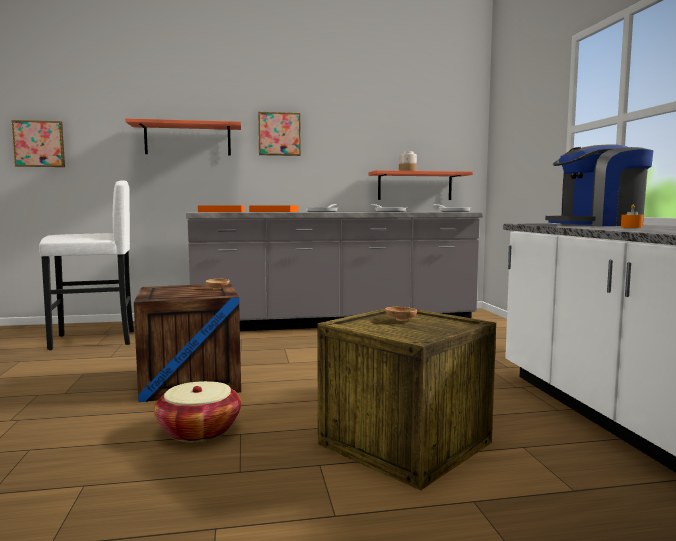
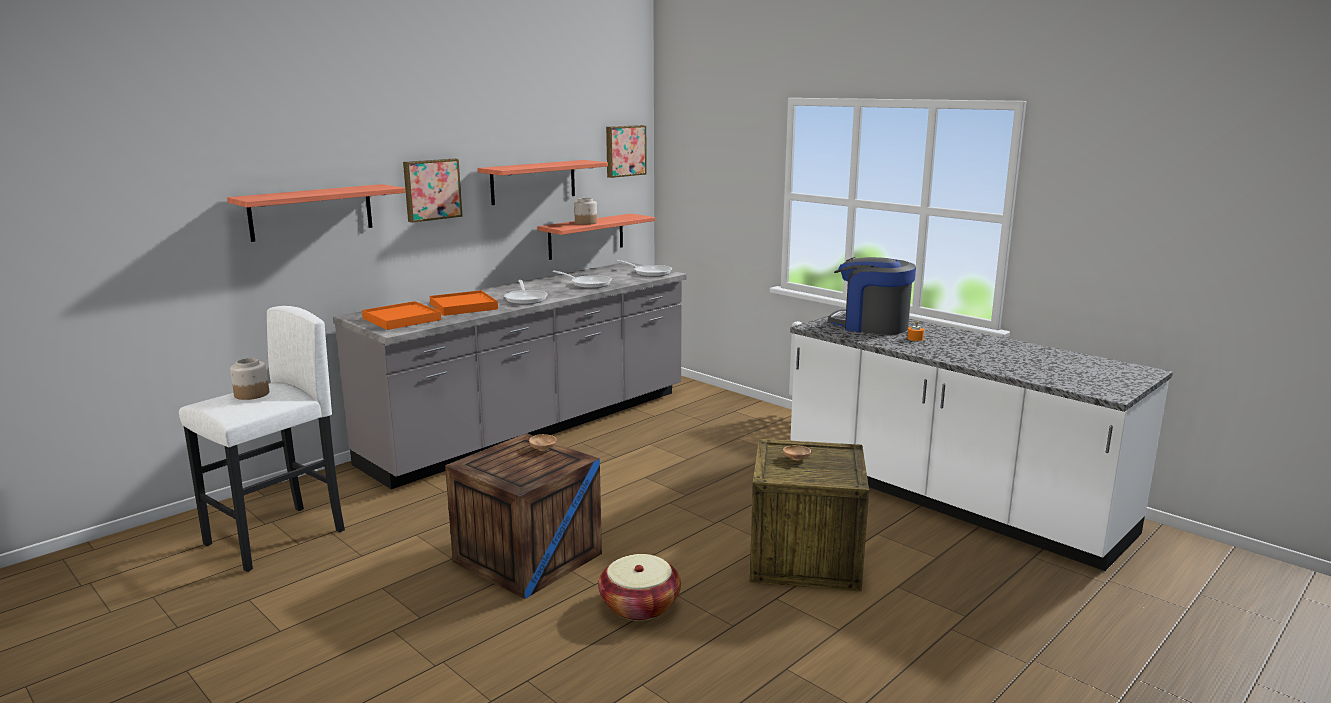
camera: 35 degrees left, 10 degrees up
picture [12,120,65,167] -> picture moved to [606,125,647,178]
coffee machine [545,145,654,226] -> coffee machine turned 75 degrees clockwise [828,257,916,335]
none -> jar [230,358,269,400]
none -> shelf [478,160,608,205]

